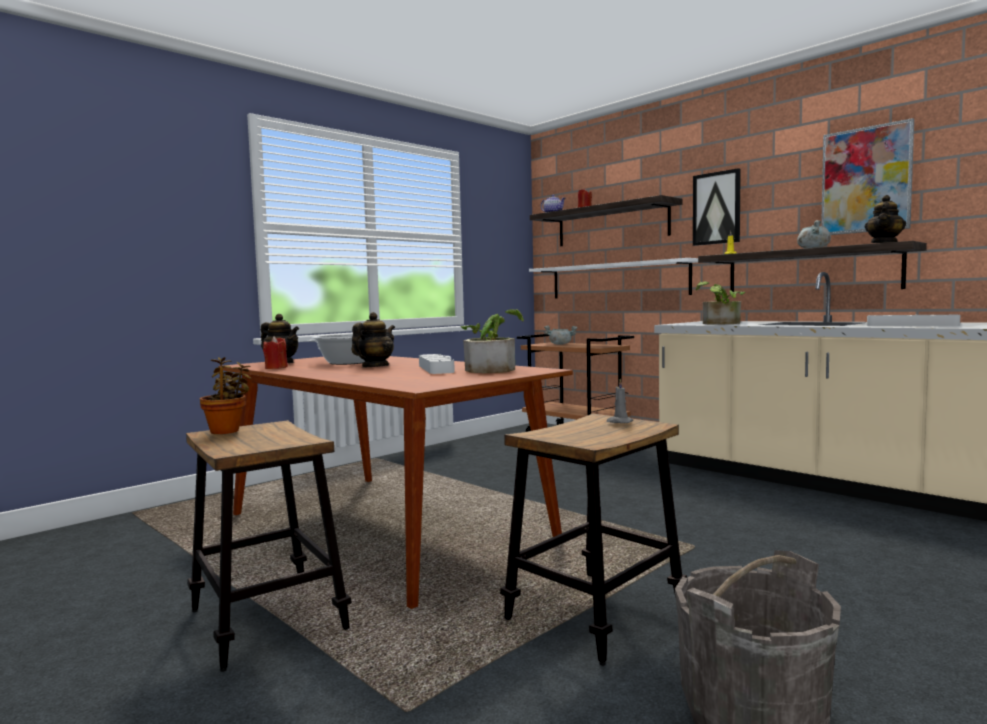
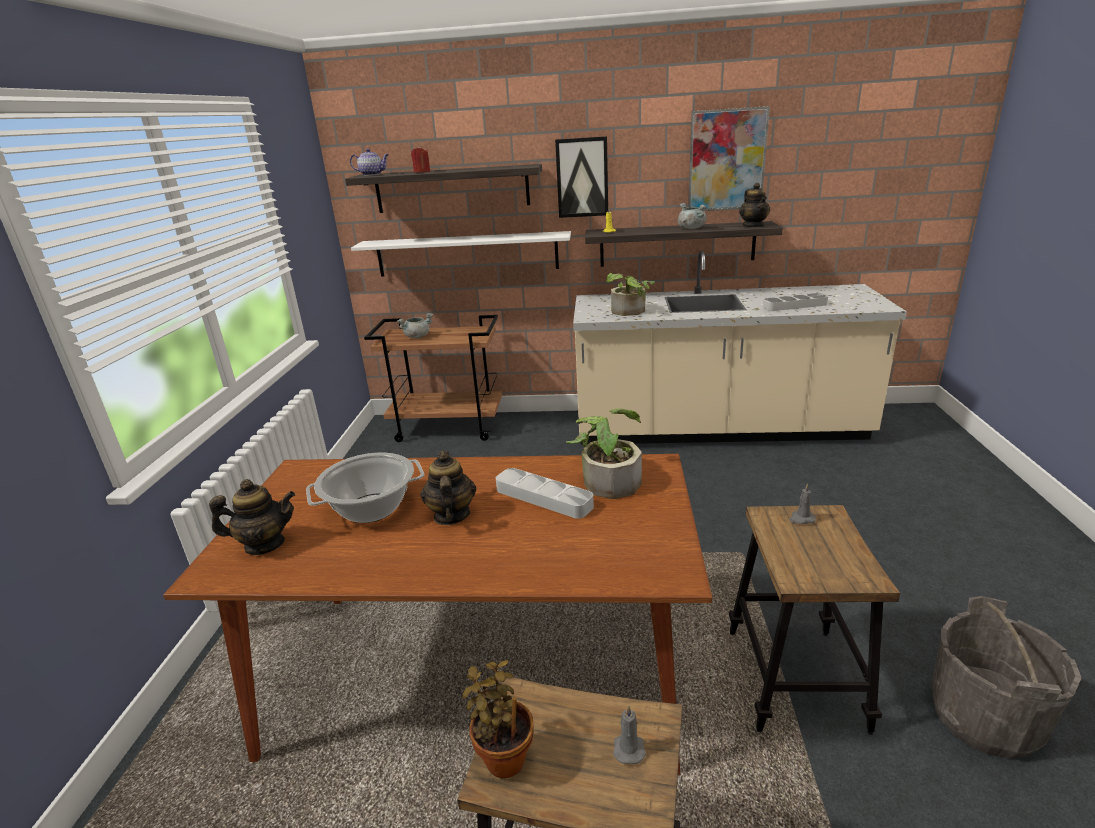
camera: 40 degrees left, 20 degrees up
red candle [263,336,288,369] -> none
none -> grey candle [613,705,646,764]

